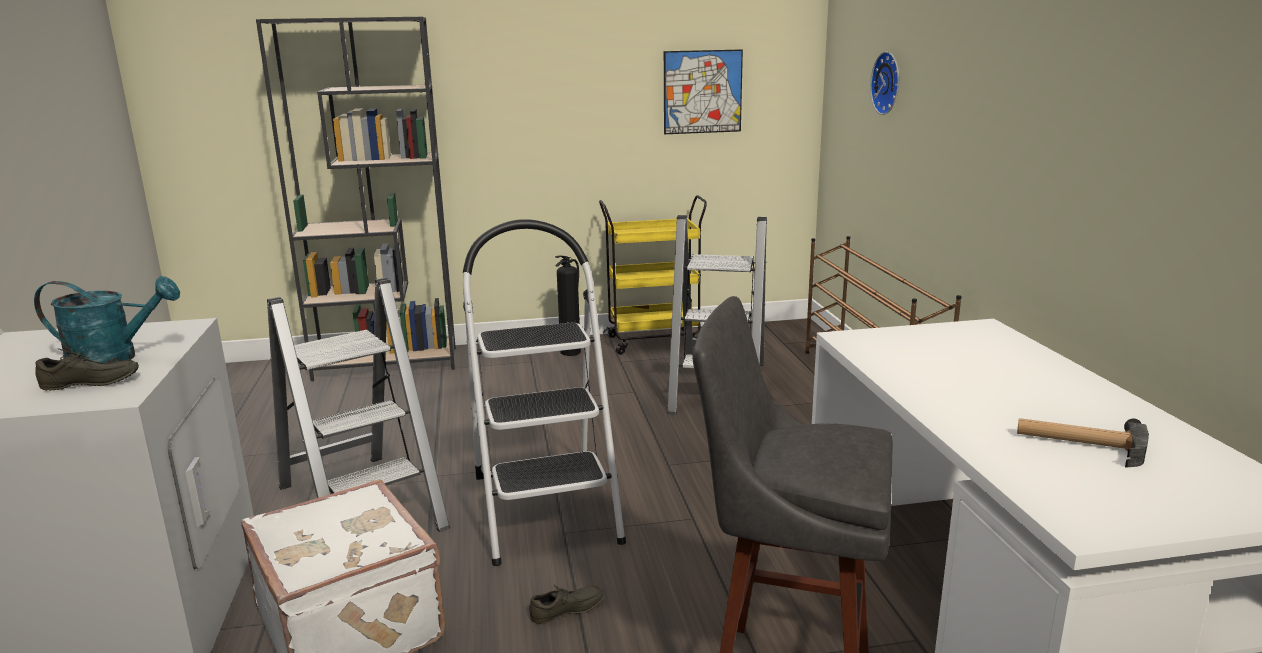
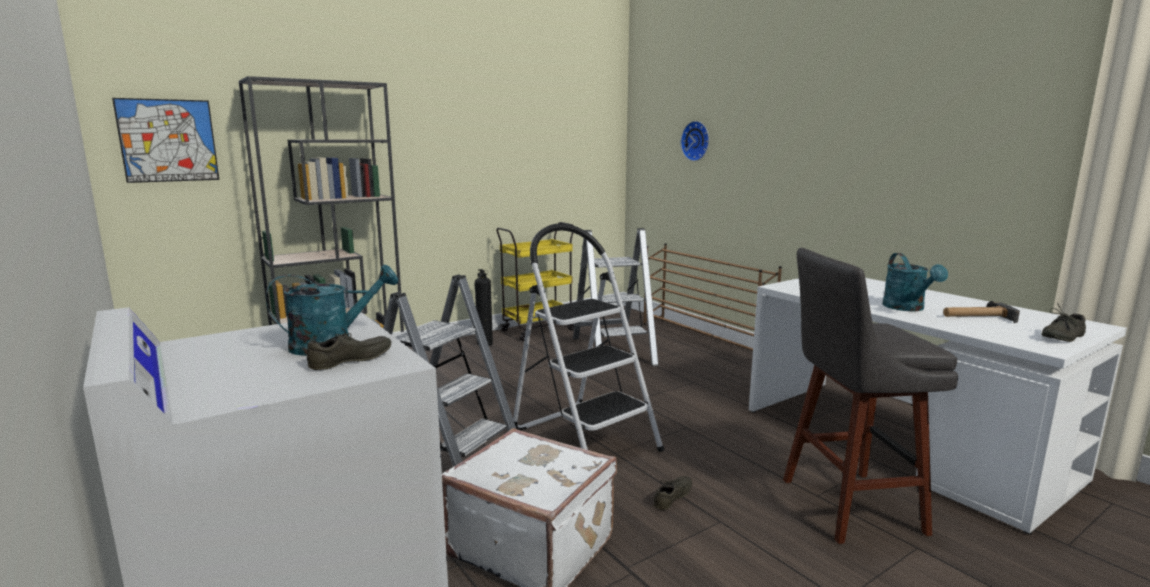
camera: 25 degrees left, 5 degrees down
picture [664,49,743,134] -> picture moved to [112,98,219,183]
none -> turquoise watering can [882,253,948,311]
none -> grey shoe [1042,303,1086,342]

